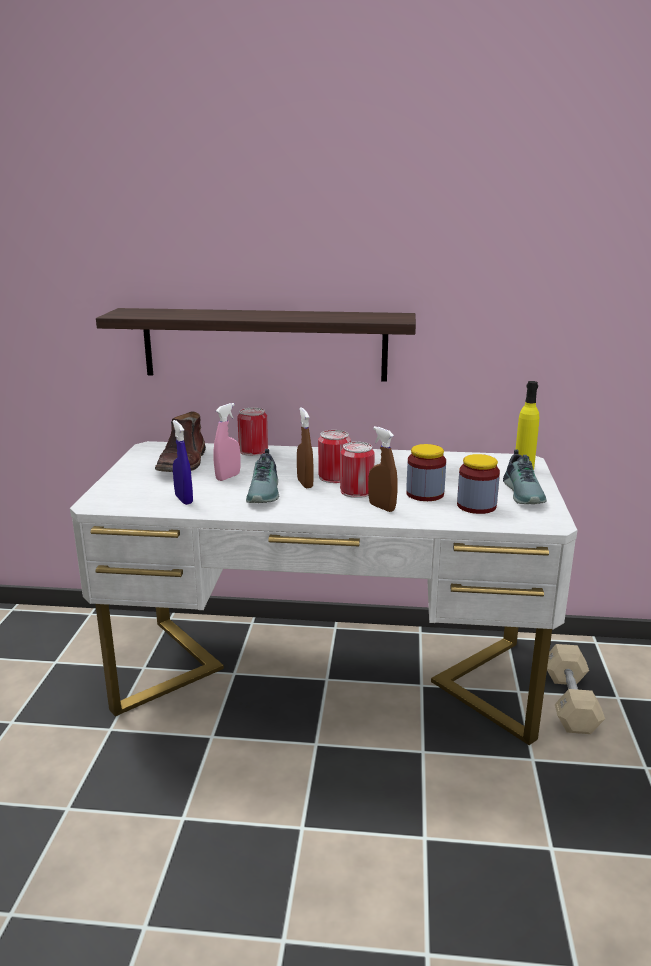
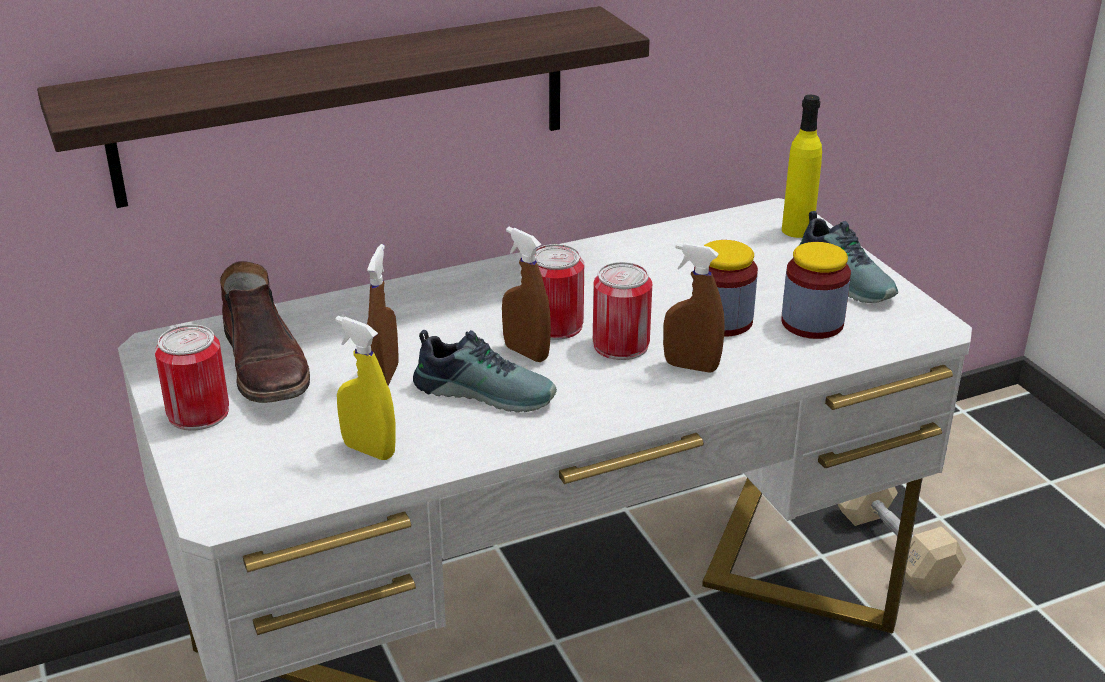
camera: 30 degrees left, 10 degrees up
blue spray bottle [172,420,193,505] -> yellow spray bottle [336,316,396,460]
pink spray bottle [213,403,240,481] -> brown spray bottle [367,244,398,385]
can [237,408,268,456] -> can moved to [155,324,229,431]
shoe [246,449,279,503] -> shoe turned 45 degrees counterclockwise [413,330,557,413]

